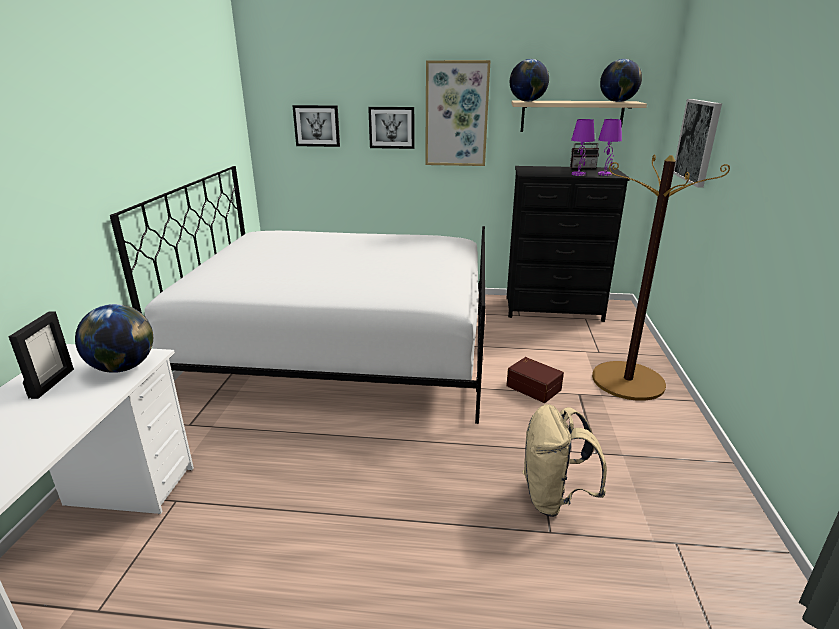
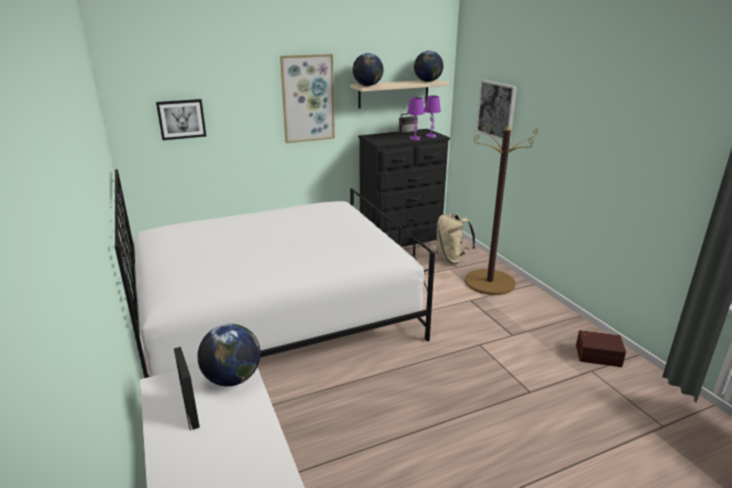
camera: 30 degrees left, 0 degrees up
picture [368,107,414,149] -> none
brown storage box [506,357,564,403] -> brown storage box moved to [576,330,626,367]
beige backpack [522,404,607,517] -> beige backpack moved to [436,214,476,264]

